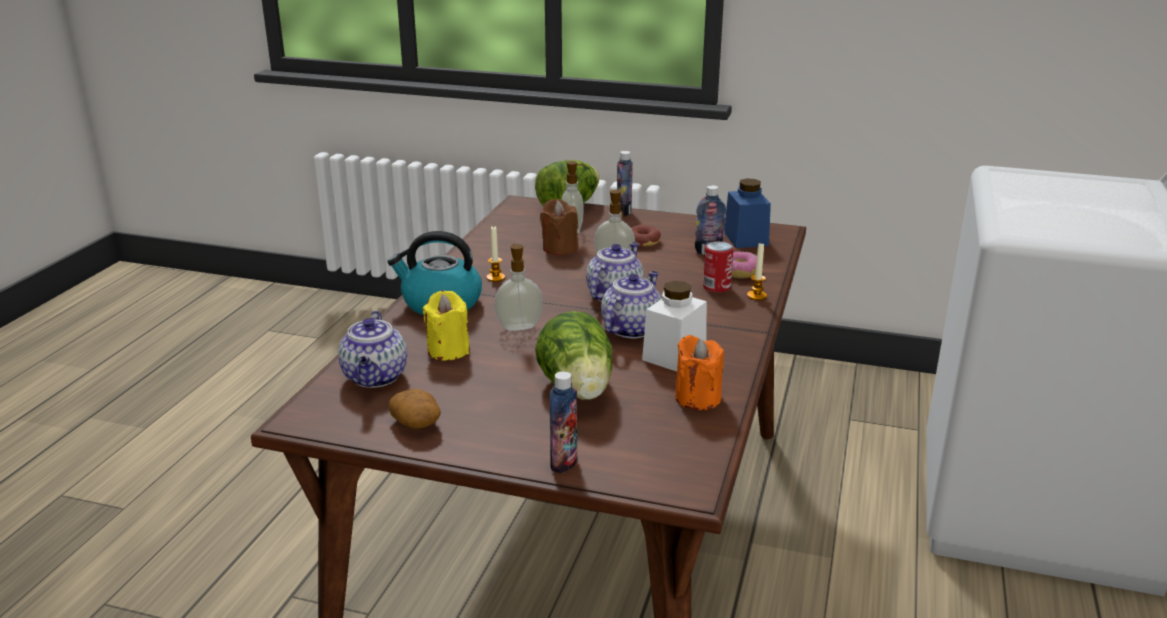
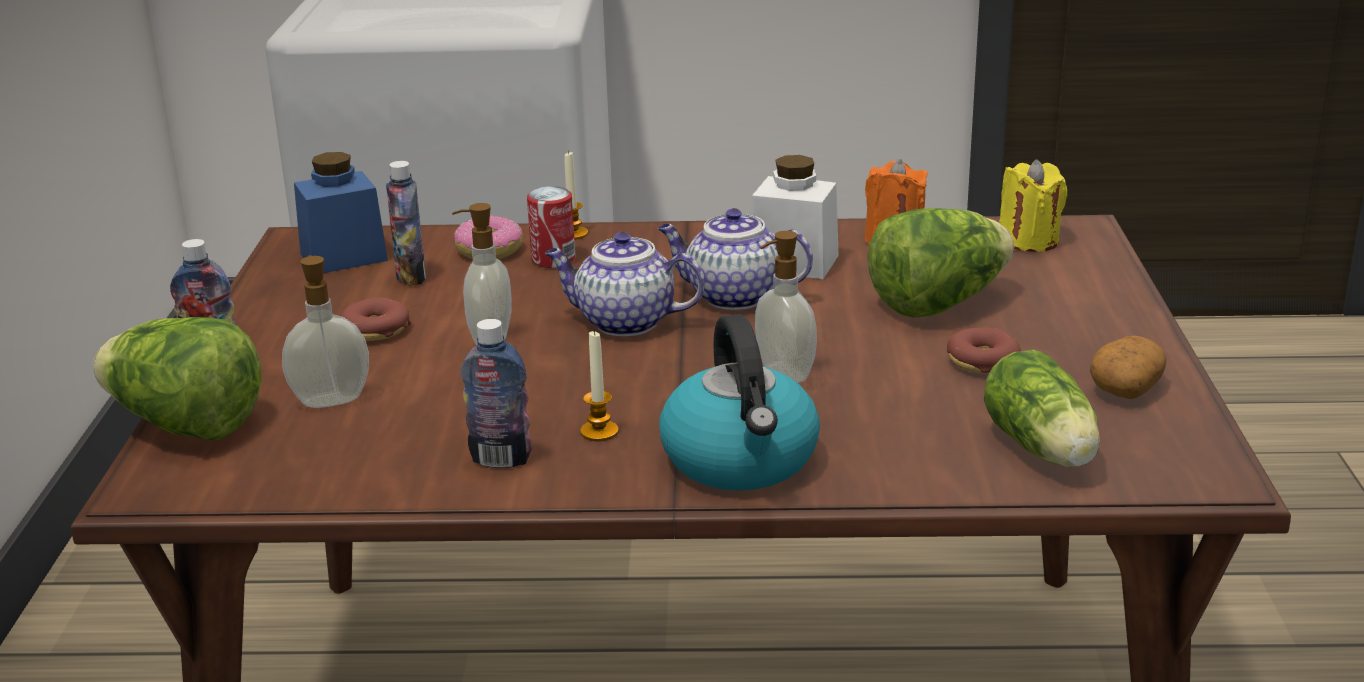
camera: 105 degrees left, 0 degrees up
teapot [338,311,407,388] -> lettuce [984,350,1100,467]
yellow candle [423,291,470,361] -> yellow candle moved to [999,159,1067,252]
brown candle [540,199,578,255] -> none
bottle [549,371,577,473] -> bottle moved to [461,319,532,468]
none -> donut [947,328,1021,374]

